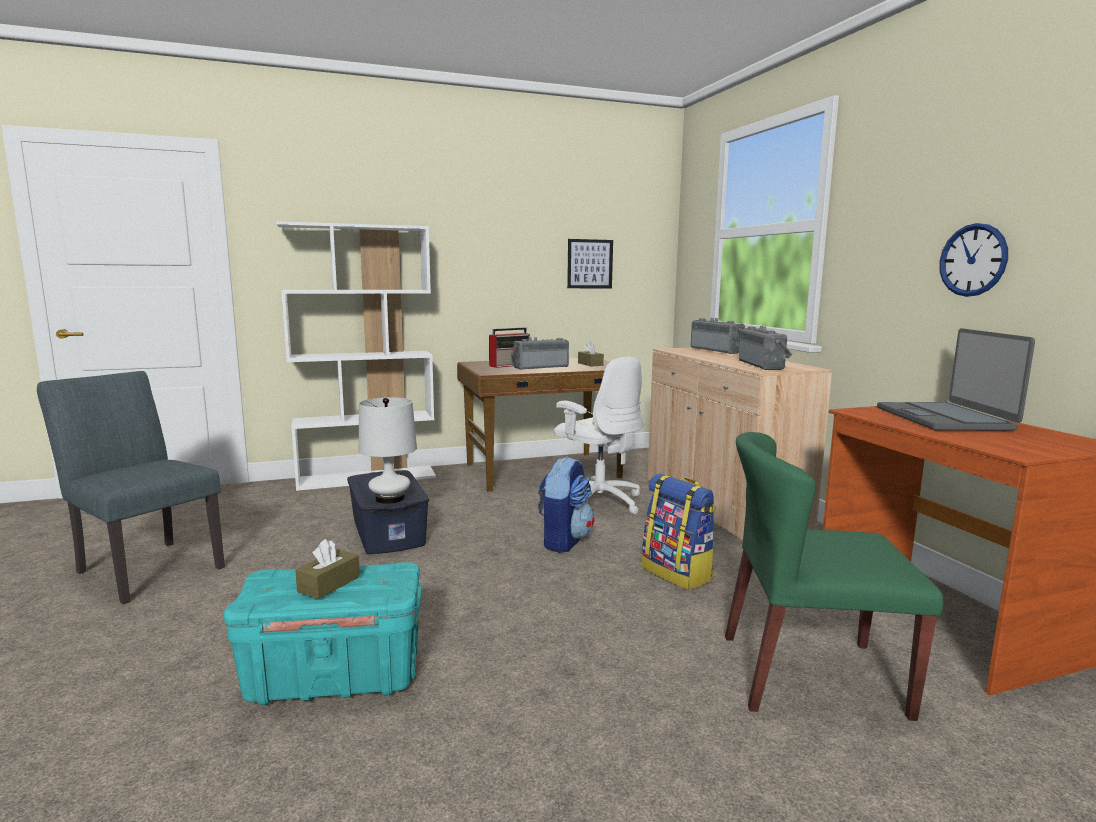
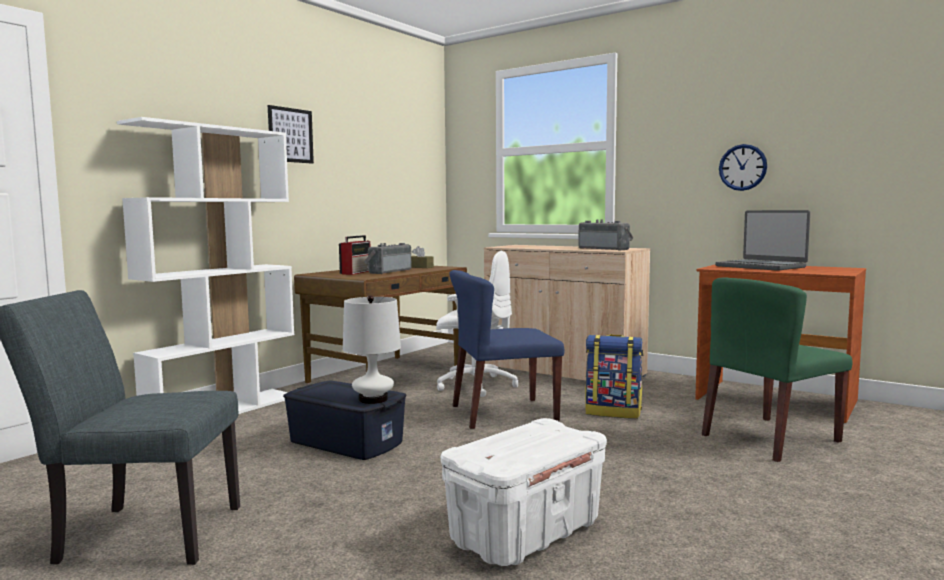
camera: 35 degrees left, 5 degrees down
turquoise storage box [224,562,422,705] -> white storage box [441,418,607,566]
brown tissue box [295,539,360,599] -> none
backpack [538,456,595,553] -> blue chair [449,270,564,429]
picture [567,239,613,288] -> picture moved to [268,105,314,164]
radio [691,318,745,354] -> none

